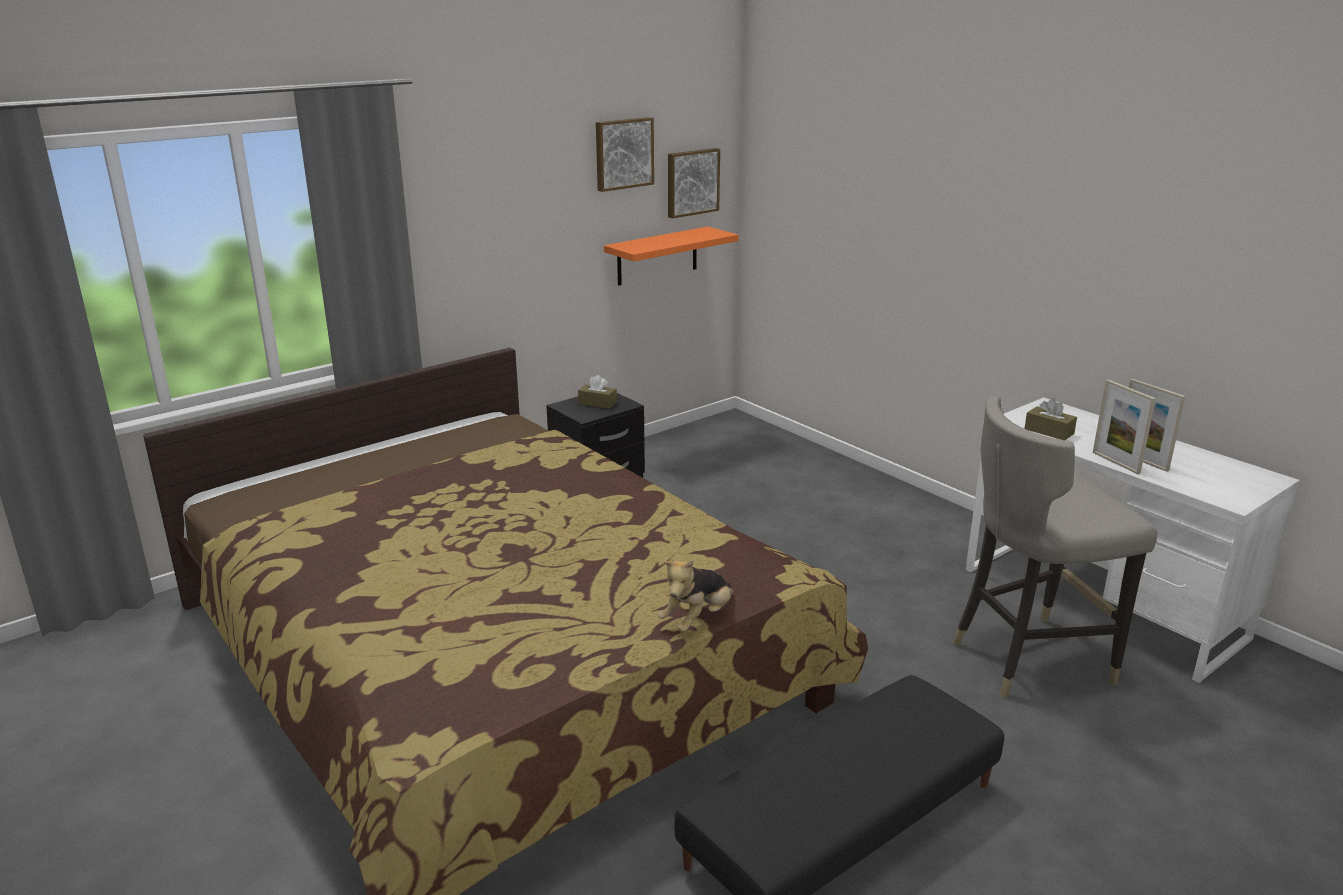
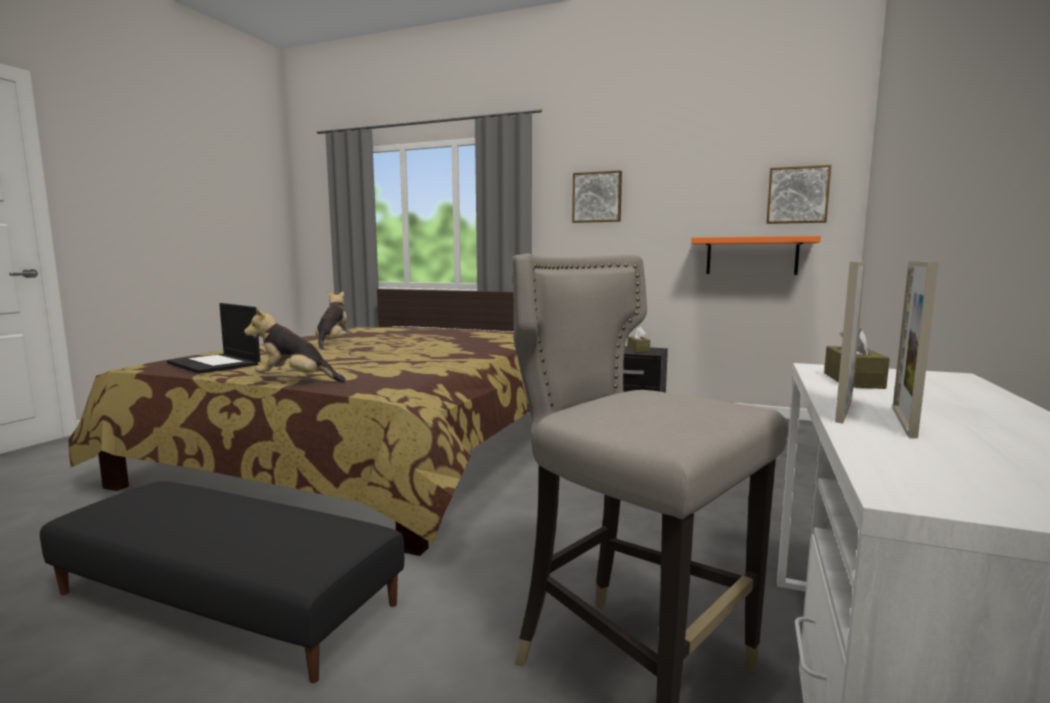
camera: 60 degrees right, 15 degrees down
picture [596,117,654,192] -> picture moved to [572,170,622,223]
none -> laptop [167,303,260,373]
none -> plush toy [315,291,353,349]

